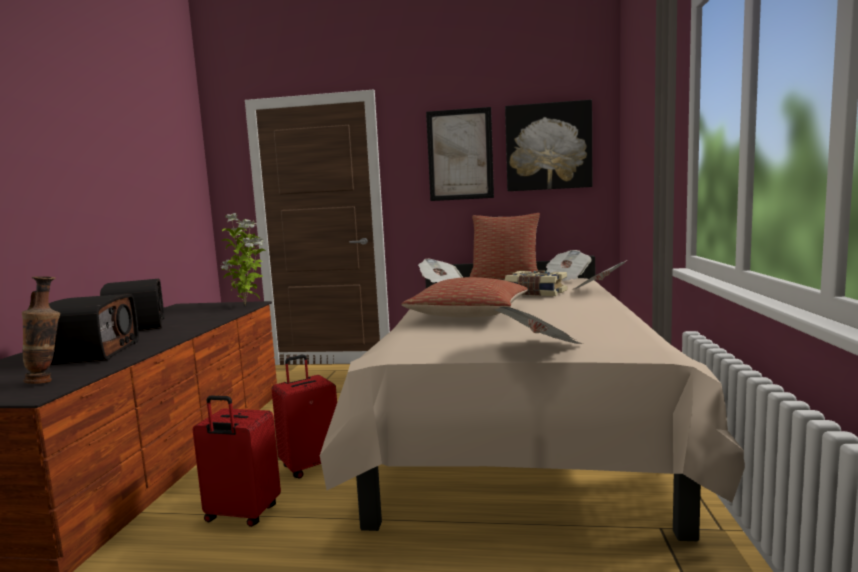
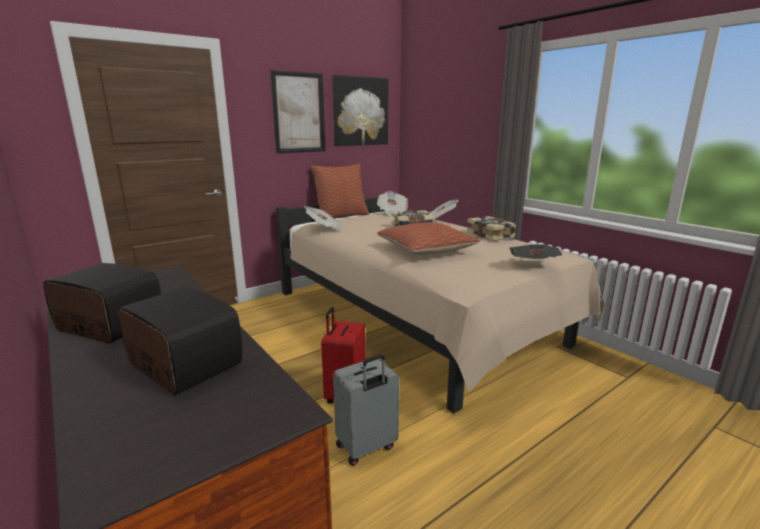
camera: 45 degrees left, 10 degrees up
vase [22,276,60,384] -> none
red suitcase [193,396,281,527] -> grey suitcase [333,354,399,466]
potted plant [221,213,266,306] -> none
none -> book [467,216,516,241]

